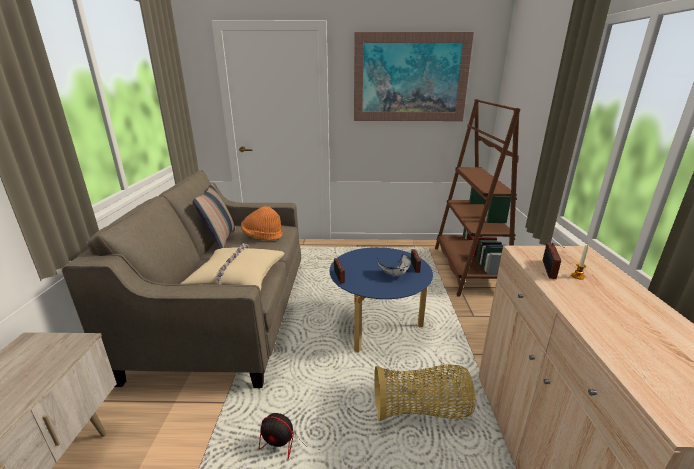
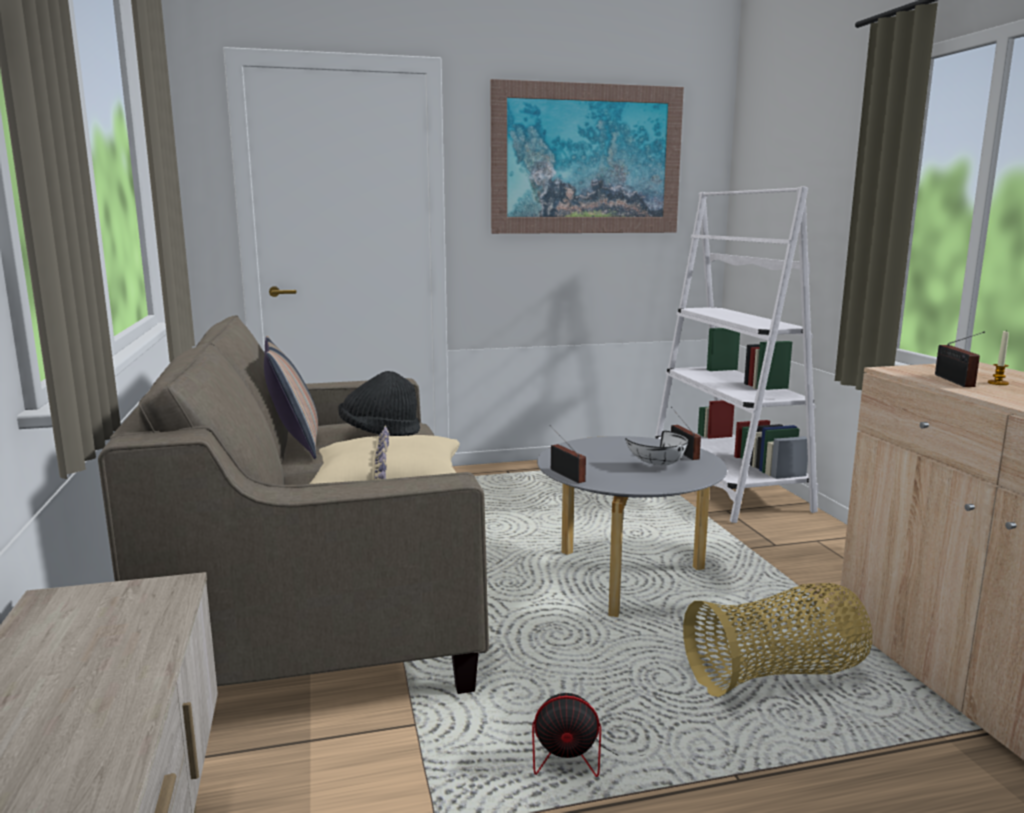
camera: 15 degrees left, 10 degrees down
orange hat [241,206,283,241] -> black hat [338,371,420,436]
blue coffee table [330,247,433,353] -> grey coffee table [537,436,727,617]
brown bookcase [435,99,521,297] -> white bookcase [655,186,819,523]

